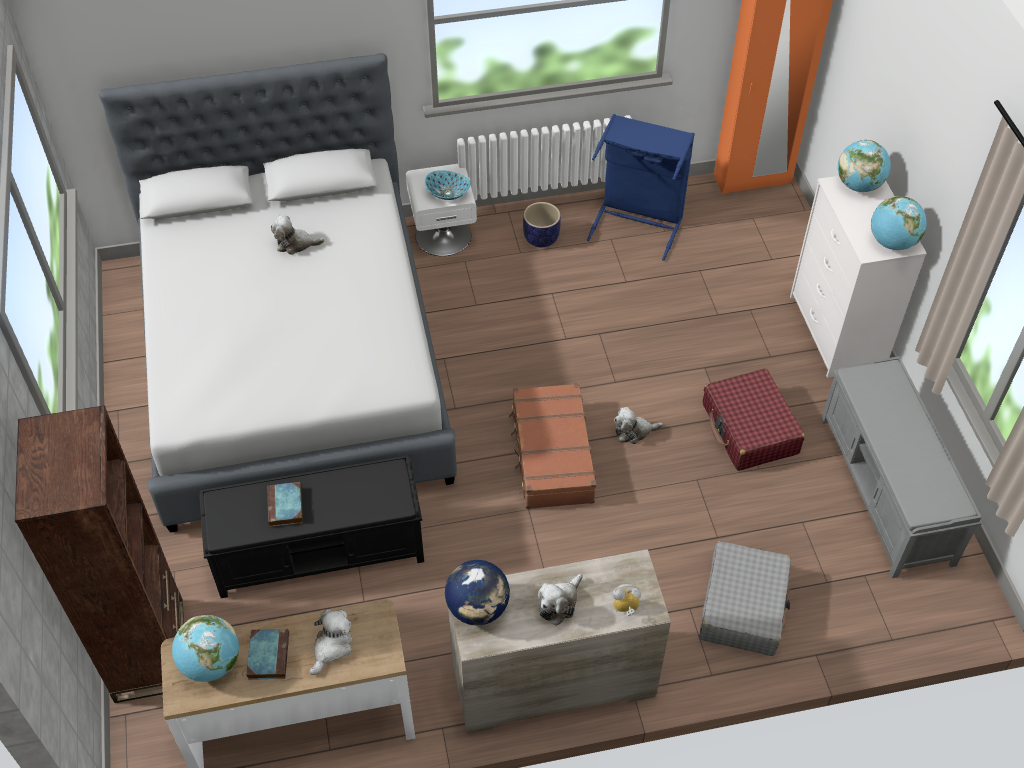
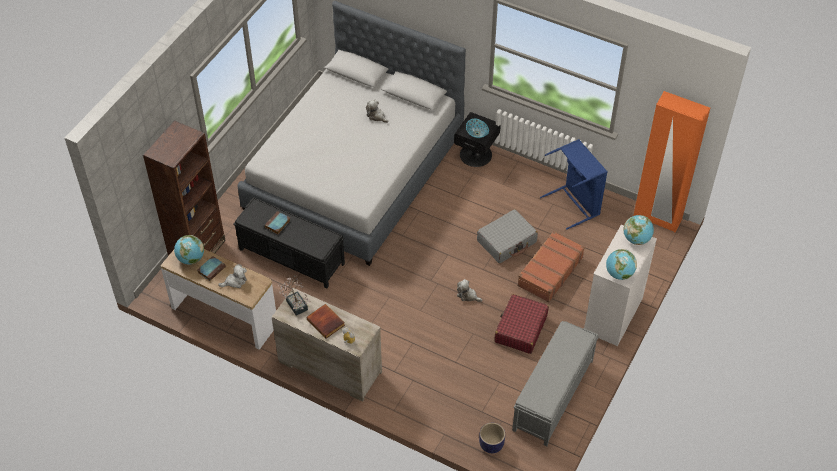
camera: 40 degrees right, 0 degrees up
white nightstand [406,164,477,256] -> black nightstand [454,112,501,167]
globe [445,560,510,625] -> potted plant [278,275,311,316]
brown suitcase [509,383,597,509] -> brown suitcase moved to [517,231,585,302]
planter [523,202,561,247] -> planter moved to [479,423,505,453]
plush toy [538,574,583,626] -> book [306,304,345,339]
grey suitcase [699,541,791,656] -> grey suitcase moved to [477,209,538,263]

